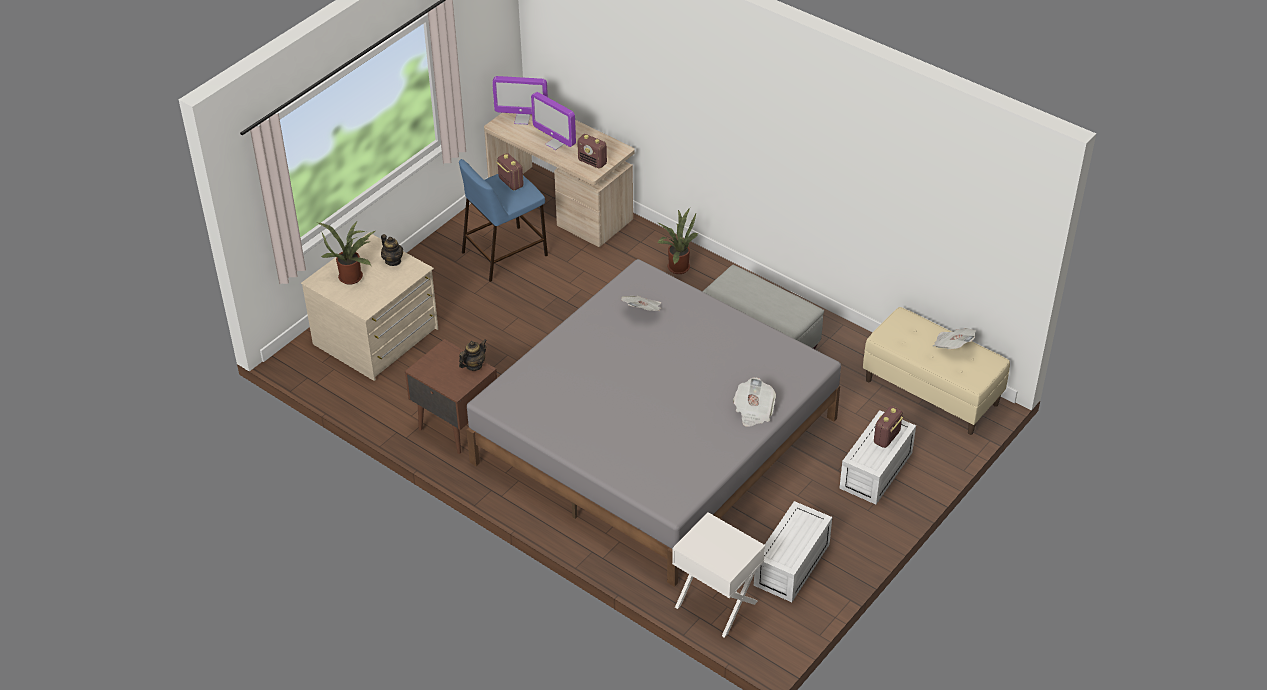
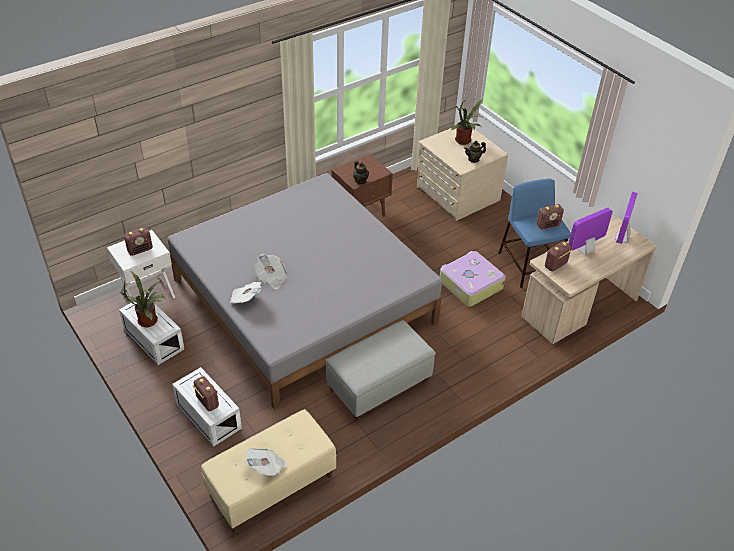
camera: 105 degrees right, 0 degrees up
newspaper [621,296,661,311] -> newspaper moved to [254,254,288,289]
potted plant [657,208,698,274] -> potted plant moved to [124,271,165,327]
none -> radio [124,227,153,256]
none -> suitcase [440,251,506,307]

